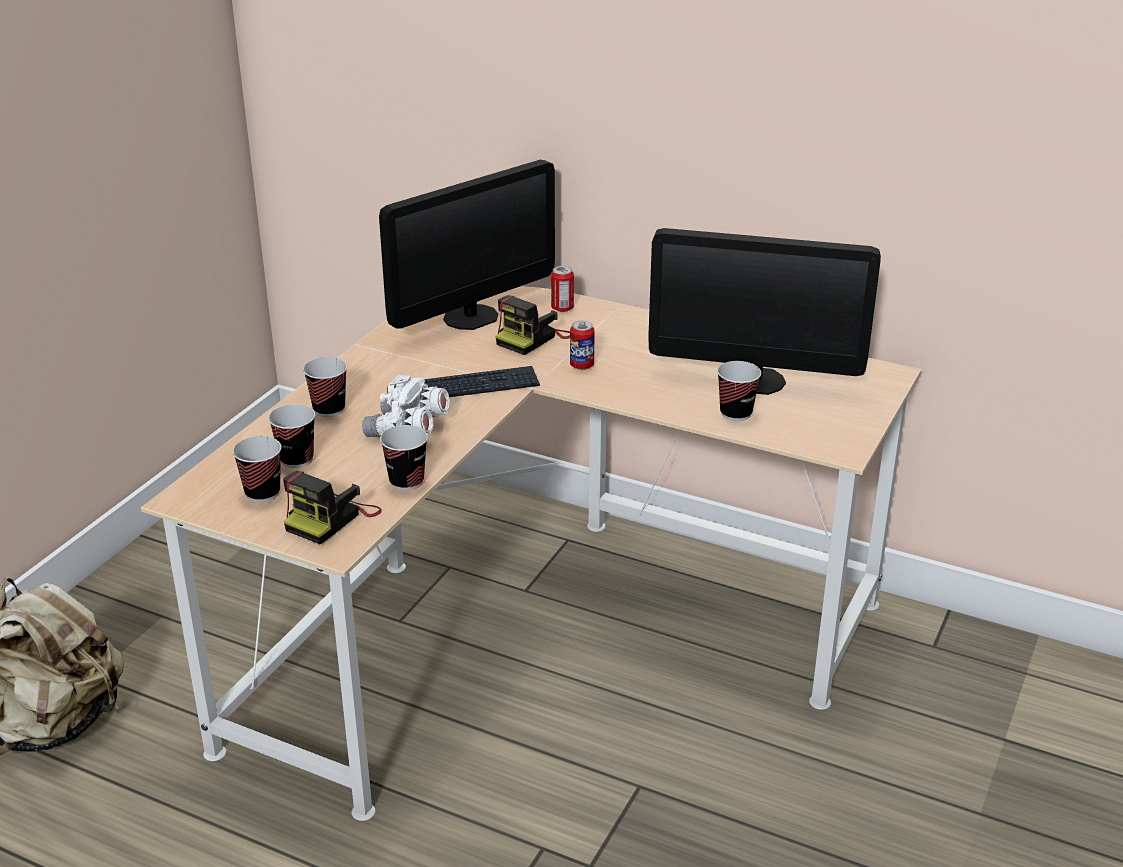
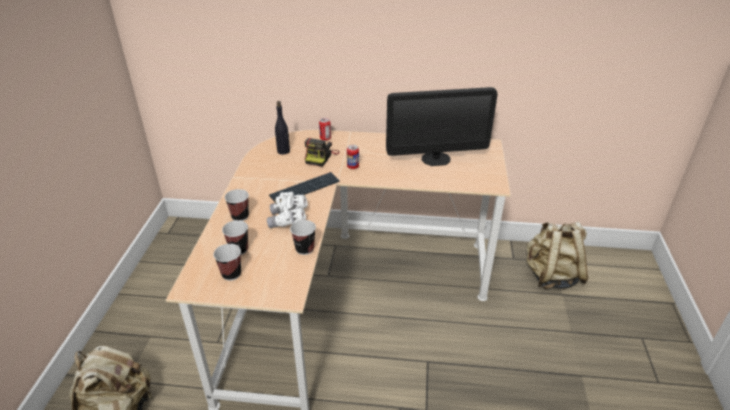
camera: 20 degrees left, 5 degrees up
camera [283,471,382,545] -> none
monitor [379,160,555,330] -> black bottle [275,101,290,155]
cup [717,361,761,421] -> none
none -> beige backpack [527,222,588,289]

